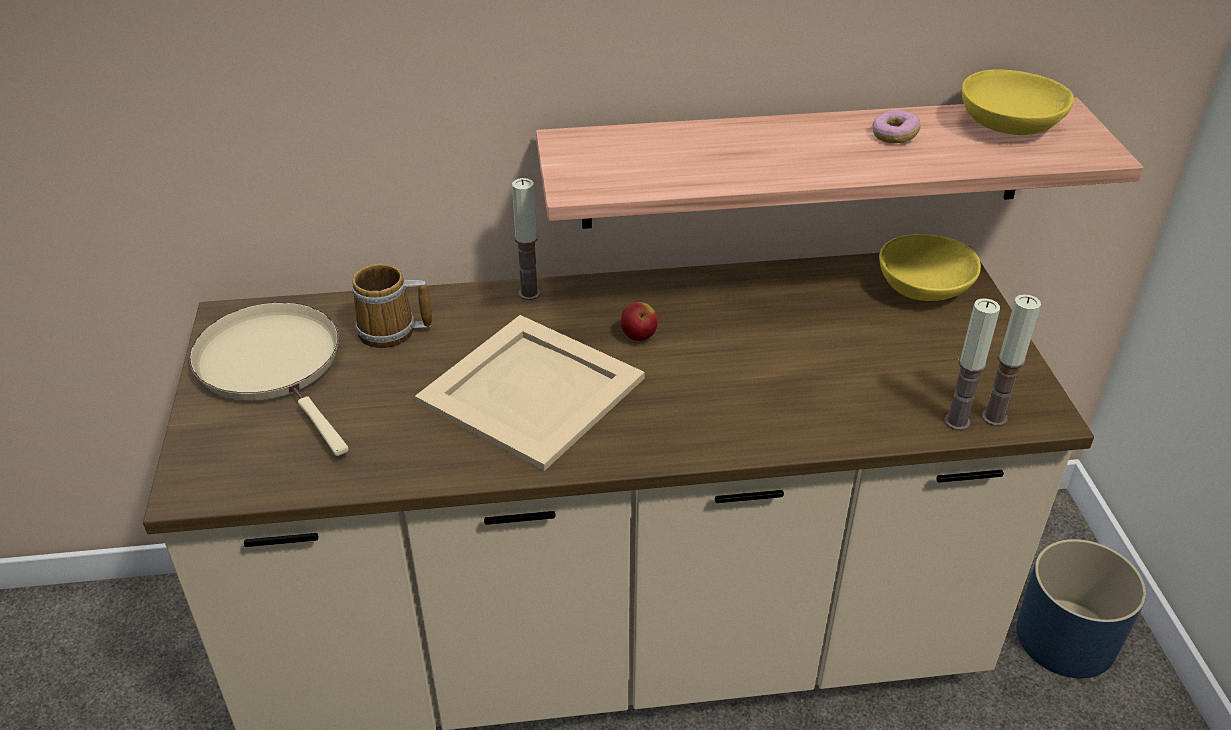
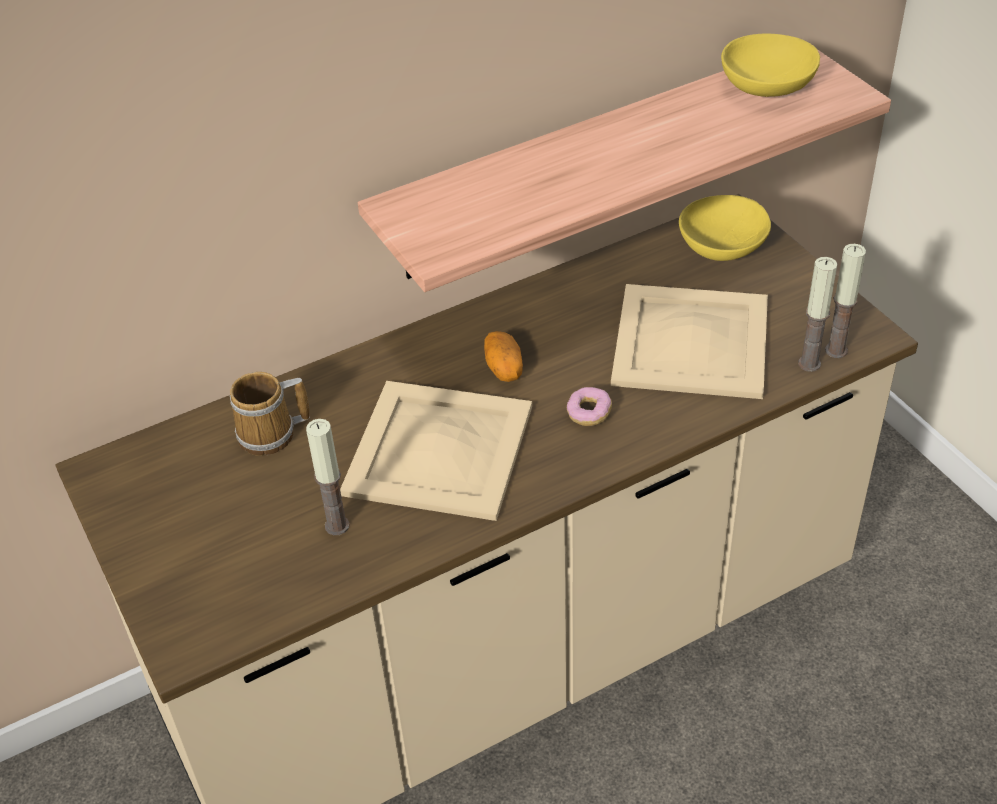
camera: 20 degrees left, 5 degrees up
beige frying pan [189,302,349,456] -> none
candle [512,178,540,300] -> candle moved to [306,419,350,535]
apple [621,302,658,341] -> potato [484,331,523,382]
donut [873,110,921,143] -> donut moved to [567,387,612,426]
blue planter [1016,539,1146,678] -> none
none -> beige tray [611,284,768,399]

